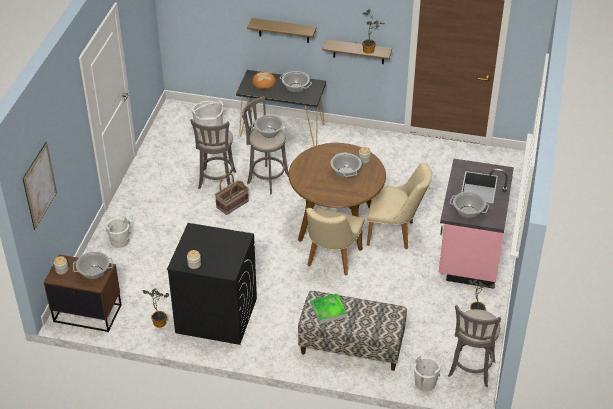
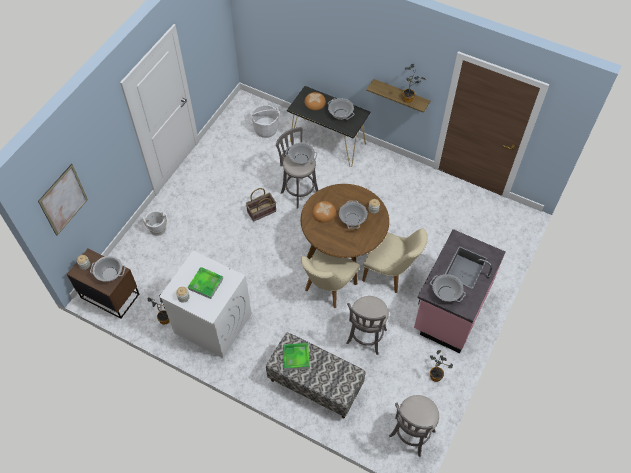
camera: 15 degrees right, 15 degrees up
black washing machine [167,223,257,345] -> white washing machine [159,251,252,358]
grey stool [190,119,236,189] -> grey stool moved to [346,296,389,355]
shelf [247,18,317,43] -> none
white bucket [414,354,441,391] -> none
none -> tray [188,267,223,299]
none -> bread [312,201,336,223]

